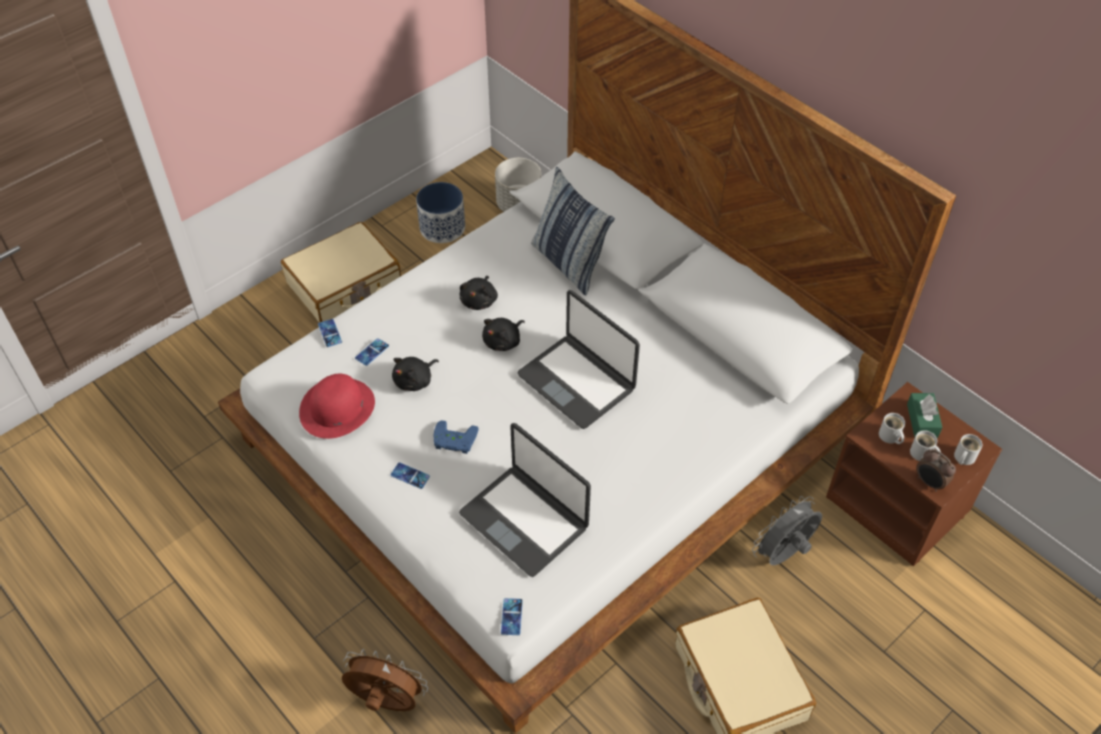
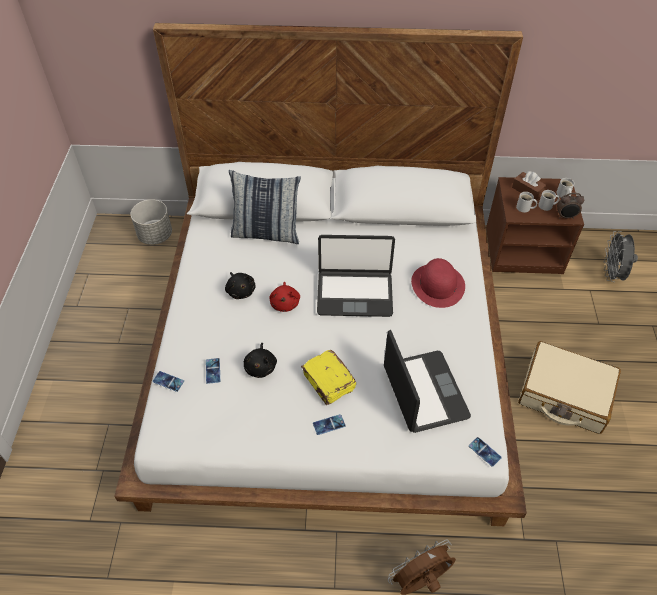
camera: 45 degrees left, 0 degrees up
beige suitcase [281,222,401,323] -> none
red hat [299,374,375,439] -> red hat moved to [411,258,465,308]
planter [416,182,465,243] -> none
blue game controller [434,421,479,454] -> yellow book [301,350,356,405]
laptop [459,423,591,577] -> laptop turned 105 degrees counterclockwise [384,330,471,433]
black plush toy [482,318,525,351] -> red plush toy [269,282,300,312]
grey fan [752,496,822,565] -> grey fan moved to [604,231,638,282]
green tissue box [907,393,943,439] -> brown tissue box [512,171,546,200]

